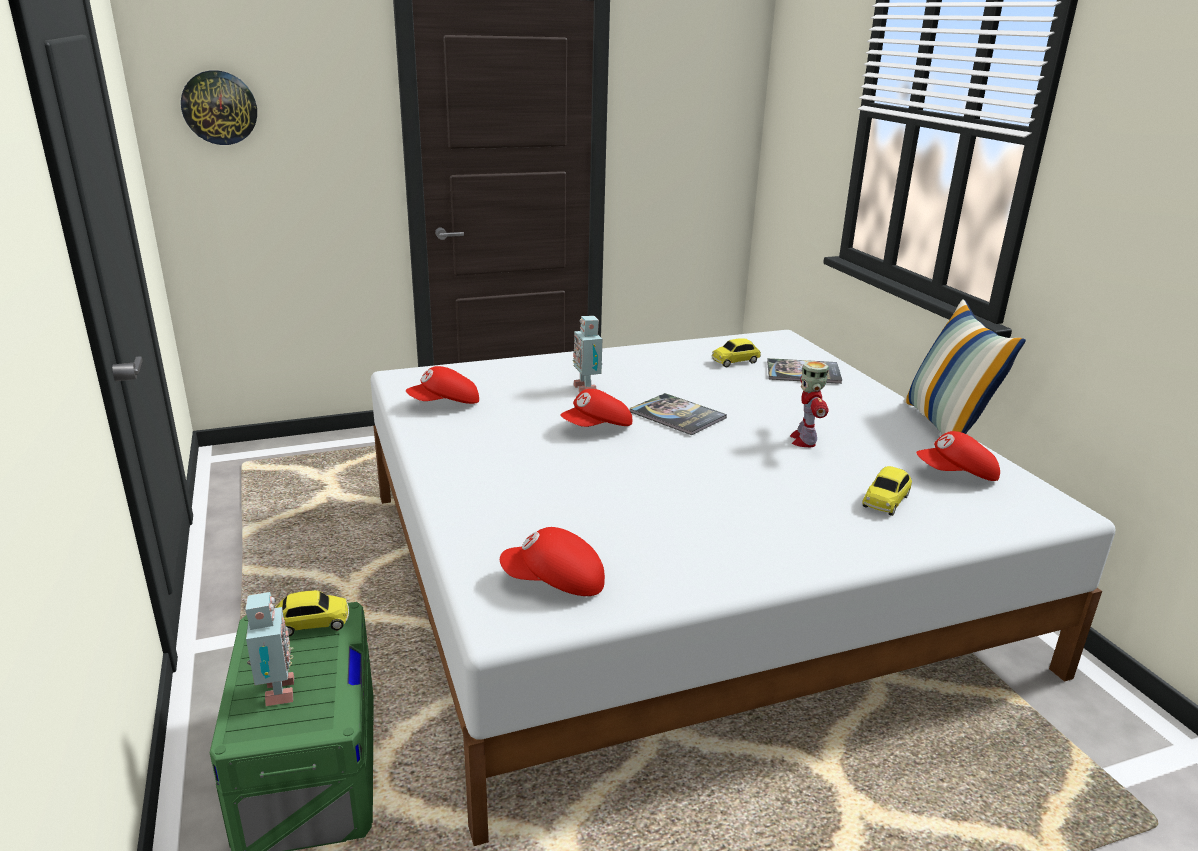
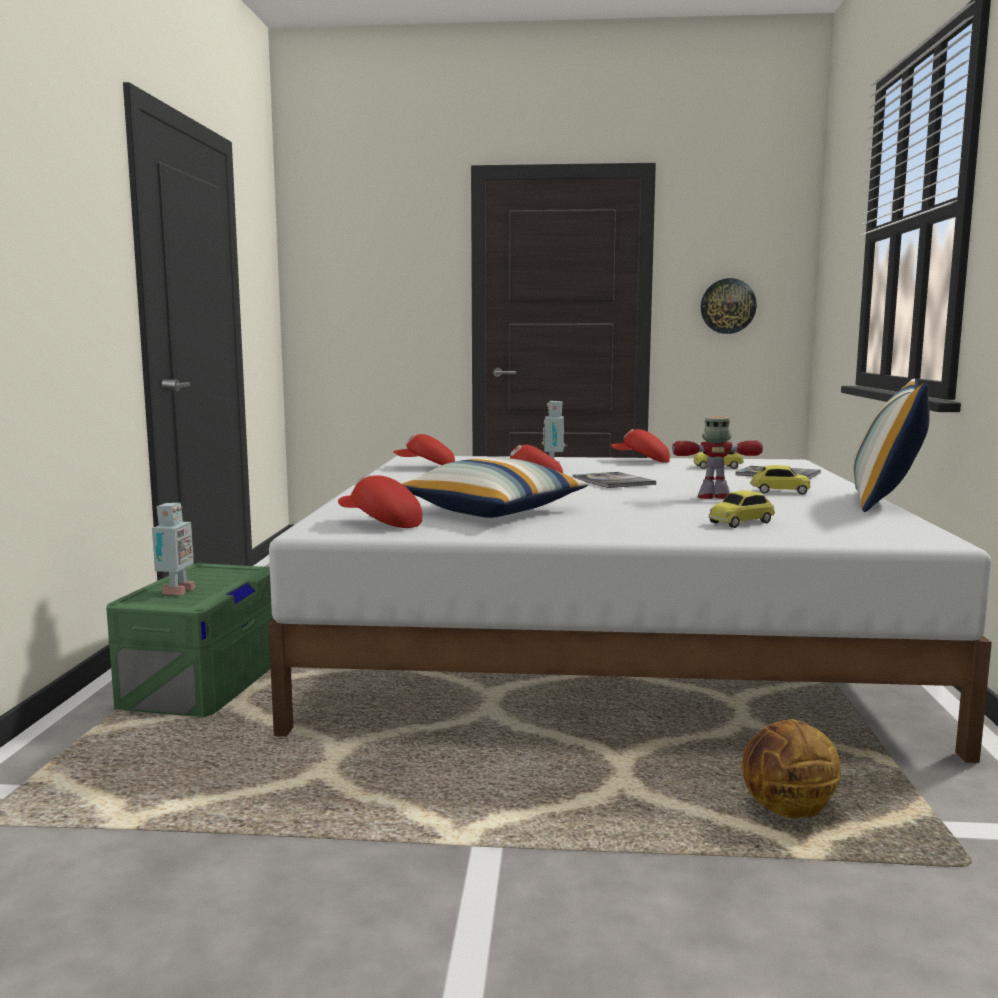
camera: 25 degrees right, 15 degrees down
wall clock [181,70,257,145] -> wall clock moved to [701,278,757,334]
toy car [275,590,349,636] -> toy car moved to [750,465,811,495]
toy robot [790,361,829,447] -> toy robot turned 60 degrees clockwise [672,416,763,499]
red cap [916,431,1000,481] -> red cap moved to [611,429,670,463]
none -> pillow [402,457,588,518]
none -> basketball [742,719,841,818]

